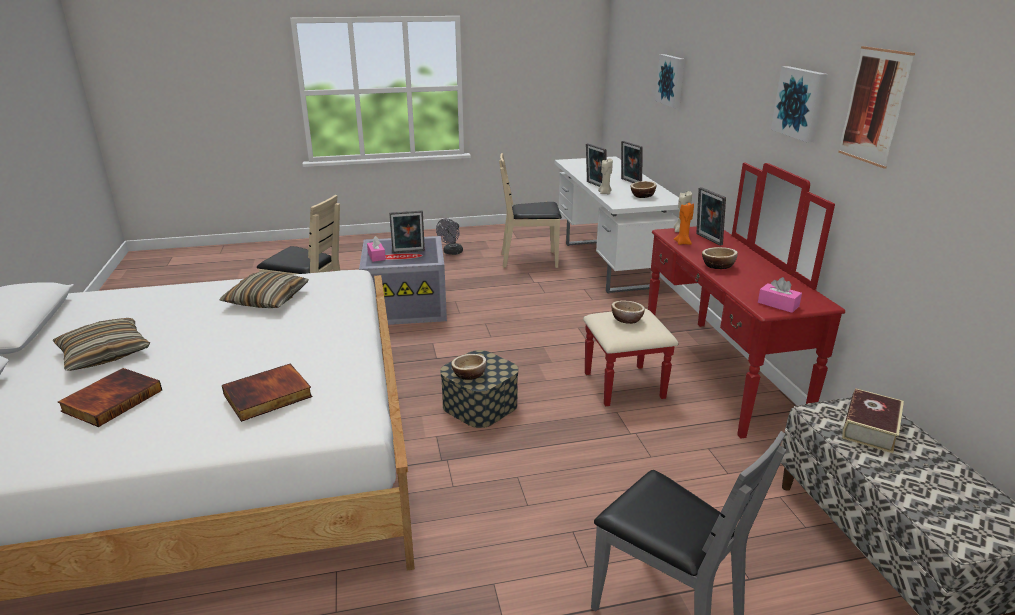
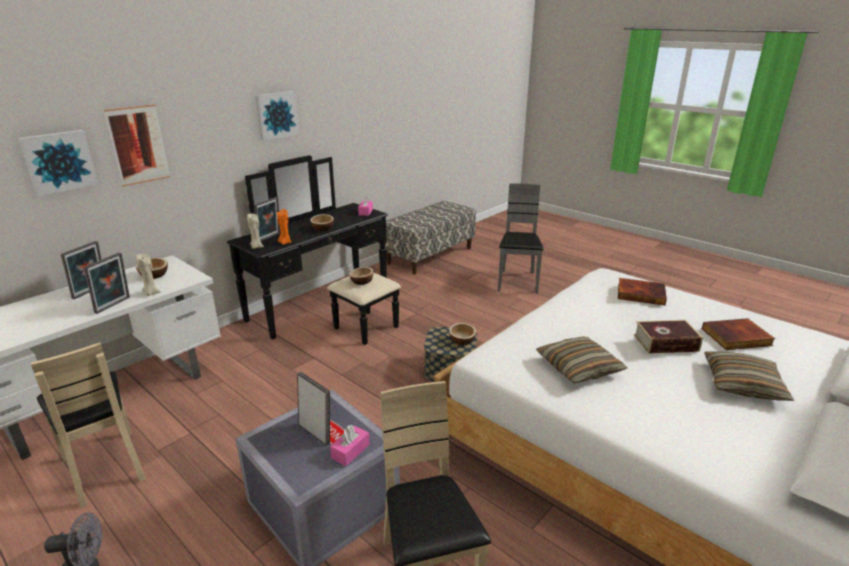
camera: 125 degrees left, 0 degrees up
red dresser [583,163,845,439] -> black dresser [227,155,401,345]
picture [838,46,915,169] -> picture moved to [104,104,170,187]
book [842,388,904,453] -> book moved to [634,320,703,354]

